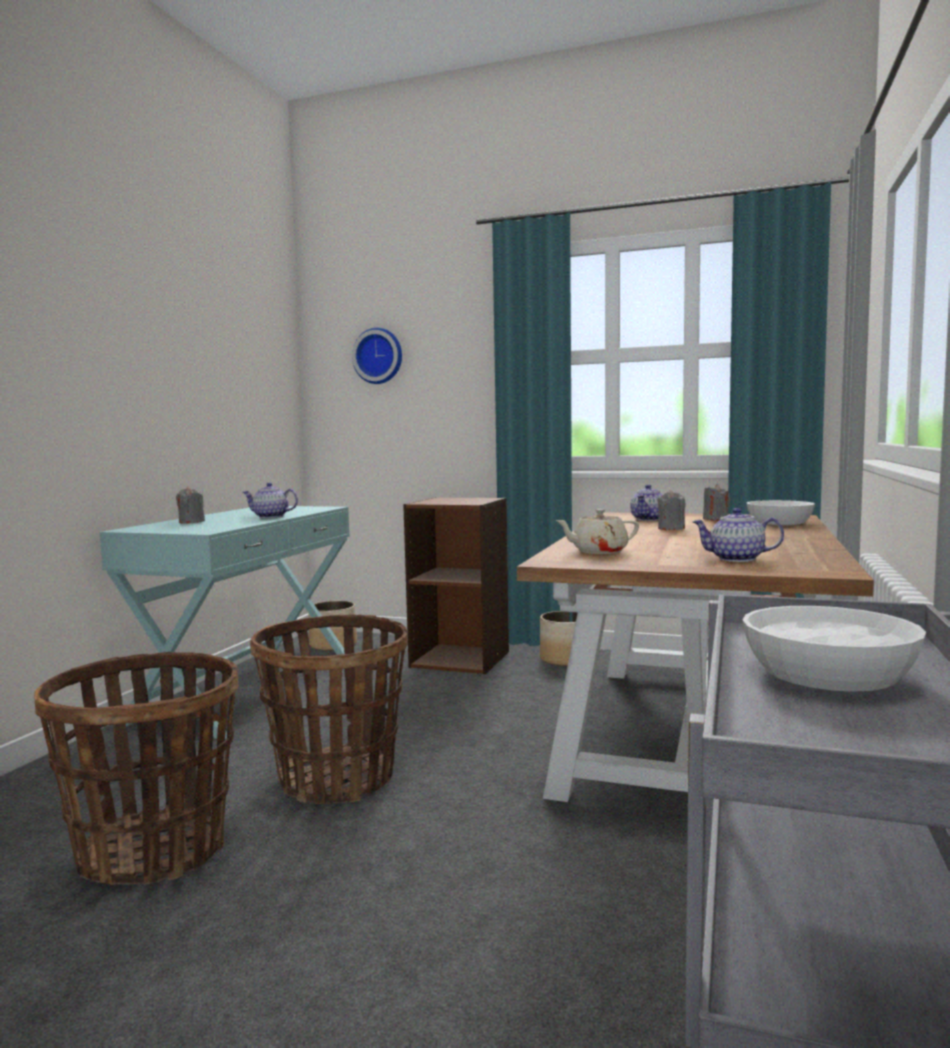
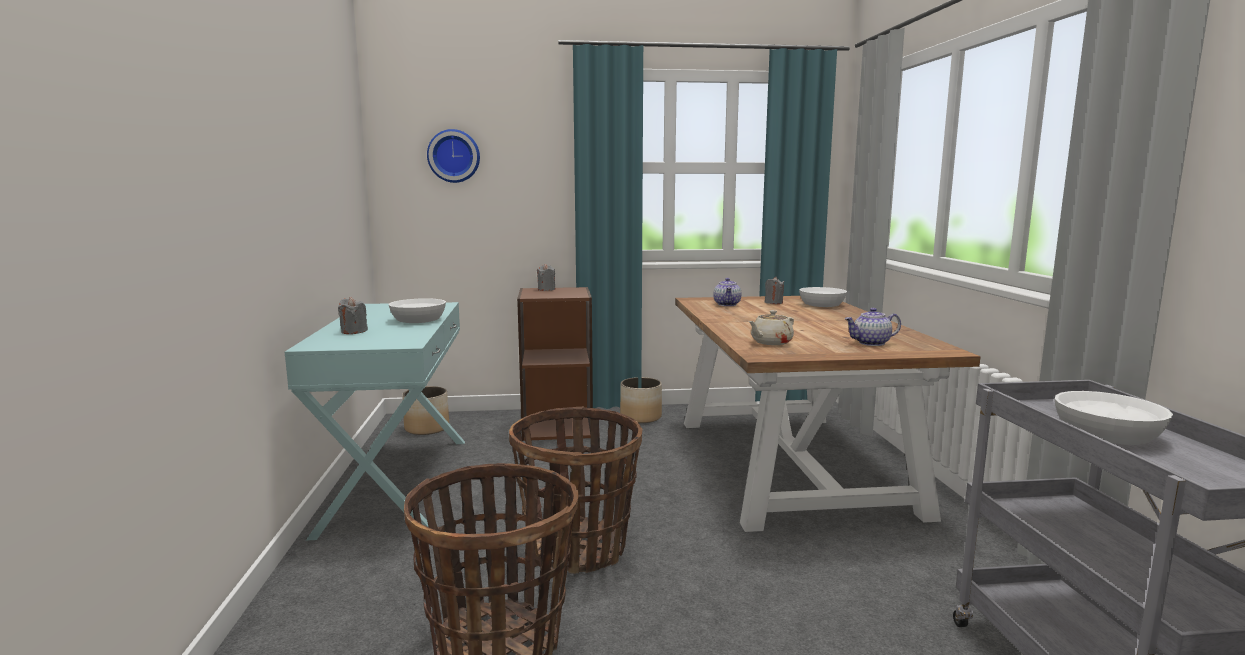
camera: 25 degrees left, 5 degrees up
teapot [243,483,298,518] -> white bowl [389,298,446,323]
grey candle [658,490,686,530] -> grey candle moved to [537,264,555,291]

